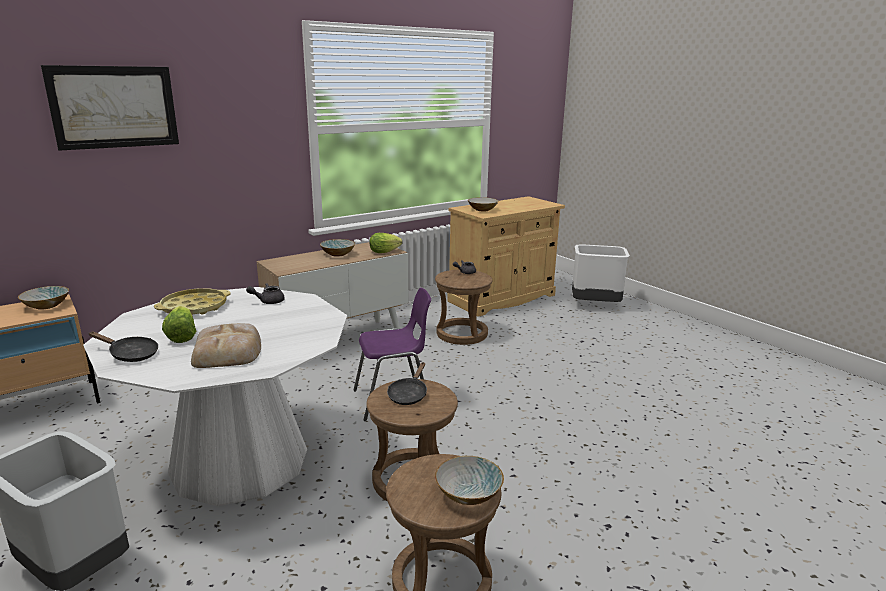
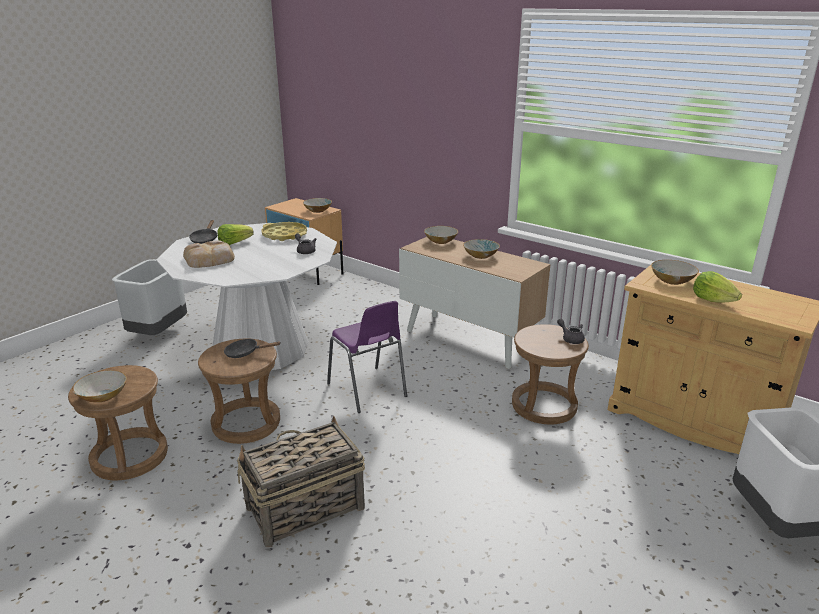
camera: 75 degrees right, 5 degrees up
picture [41,65,179,151] -> none
lettuce [369,233,402,253] -> lettuce moved to [693,271,742,302]
none -> basket [237,416,365,547]
none -> bowl [424,226,458,244]

